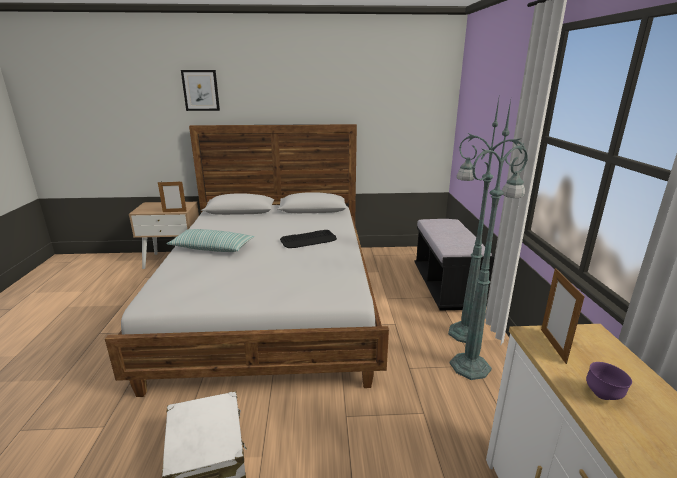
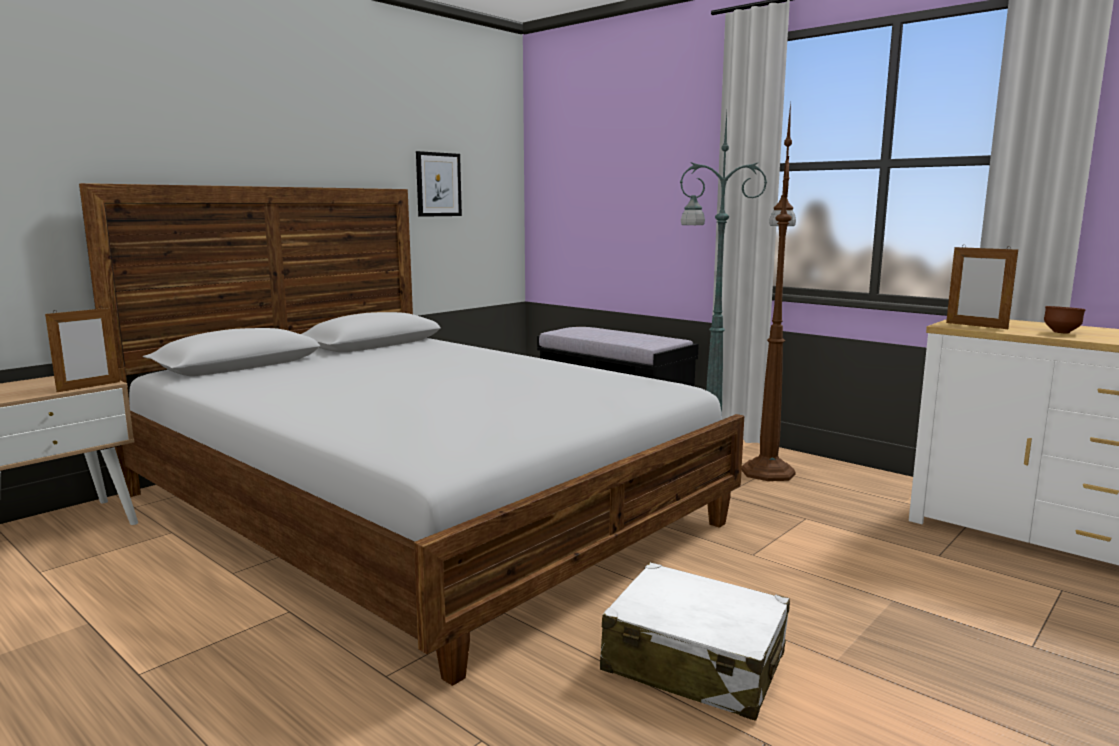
camera: 45 degrees left, 10 degrees down
pillow [166,229,254,252] -> none
picture [181,70,220,111] -> picture moved to [416,151,462,217]
keyboard [280,230,337,248] -> none
green floor lamp [450,100,528,380] -> brown floor lamp [742,102,796,481]
purple bowl [586,362,632,400] -> brown bowl [1044,306,1086,333]

